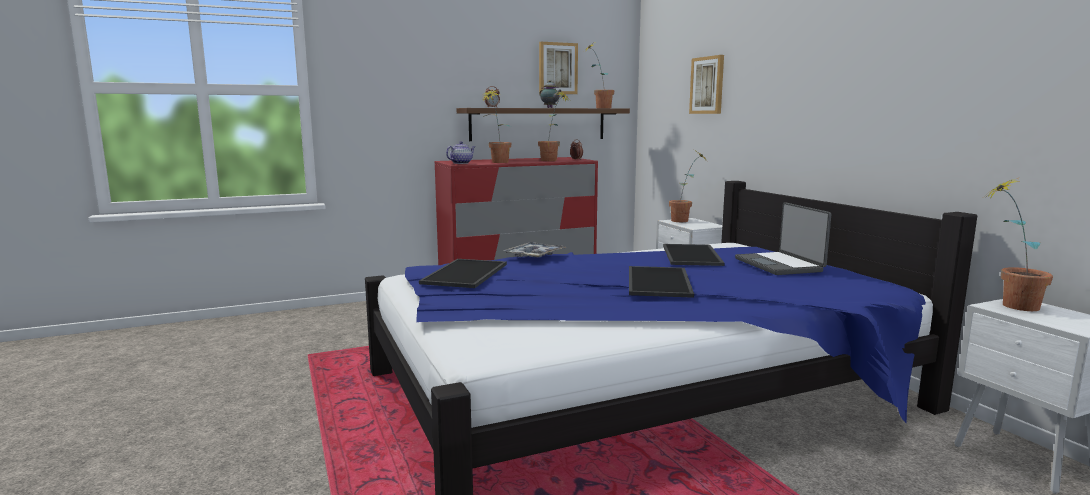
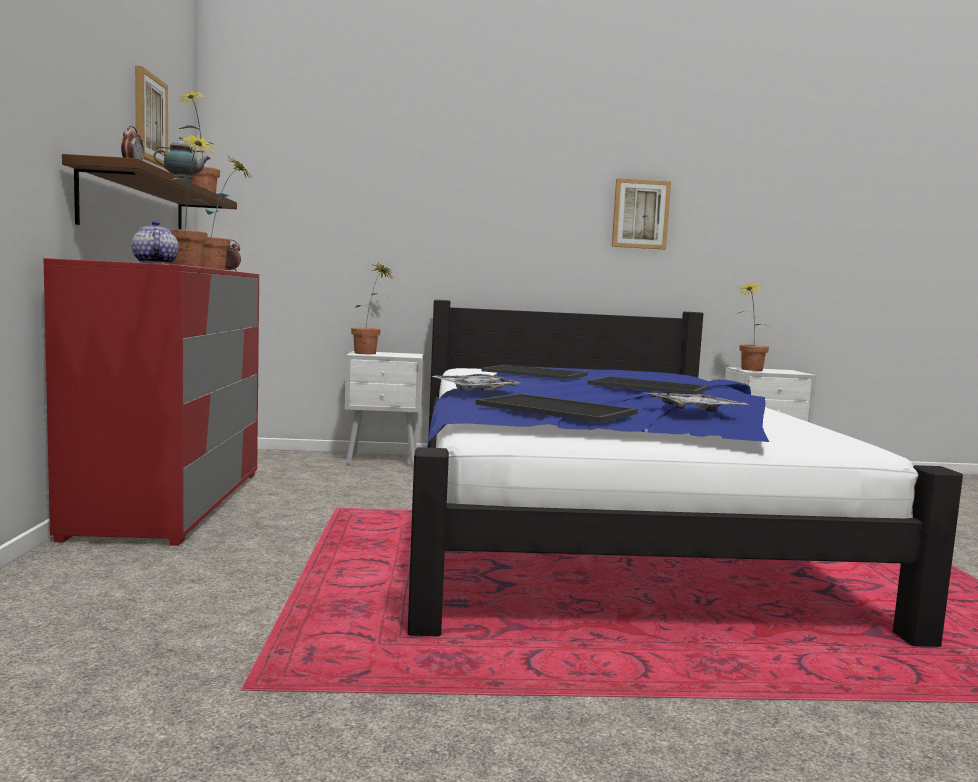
camera: 70 degrees left, 5 degrees down
picture [689,55,724,114] -> picture moved to [612,178,671,250]
laptop [735,202,832,275] -> none
none -> tray [648,393,749,412]

